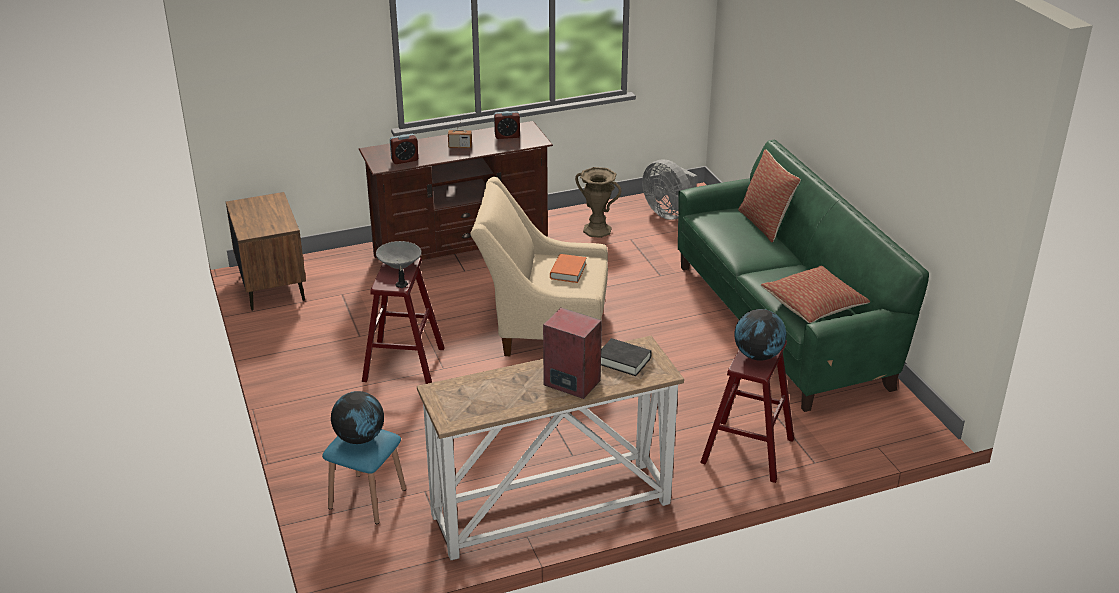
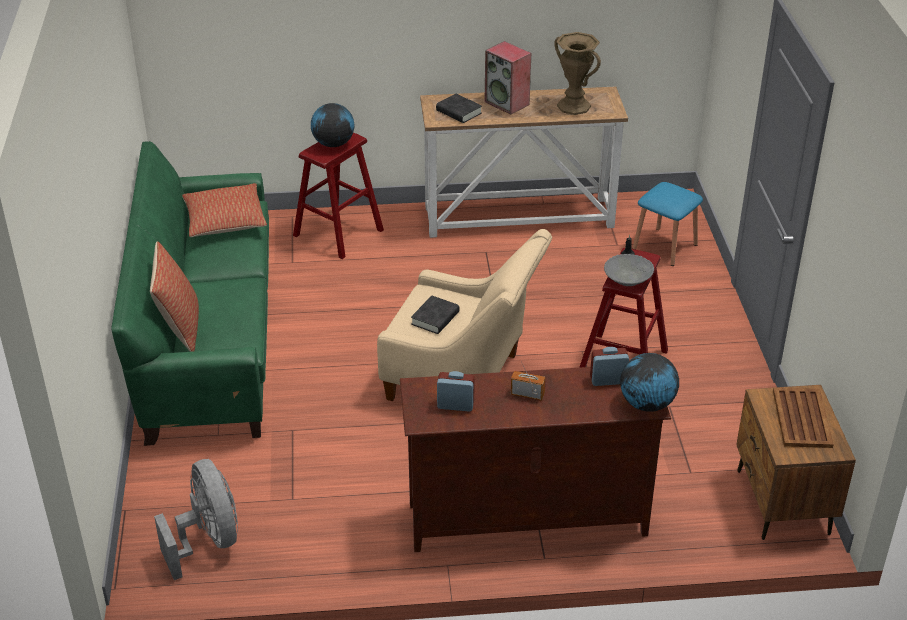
camera: 165 degrees left, 5 degrees up
globe [331,391,384,444] -> globe moved to [620,353,679,412]
orange book [550,254,586,283] -> black book [411,296,460,334]
brown vase [575,167,622,238] -> brown vase moved to [554,32,601,115]
none -> brown tray [773,387,834,448]

